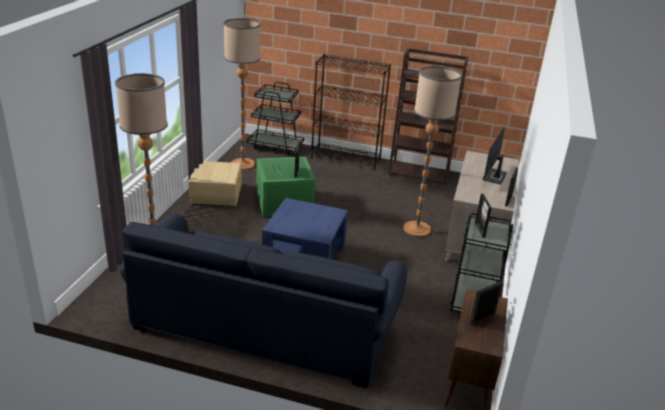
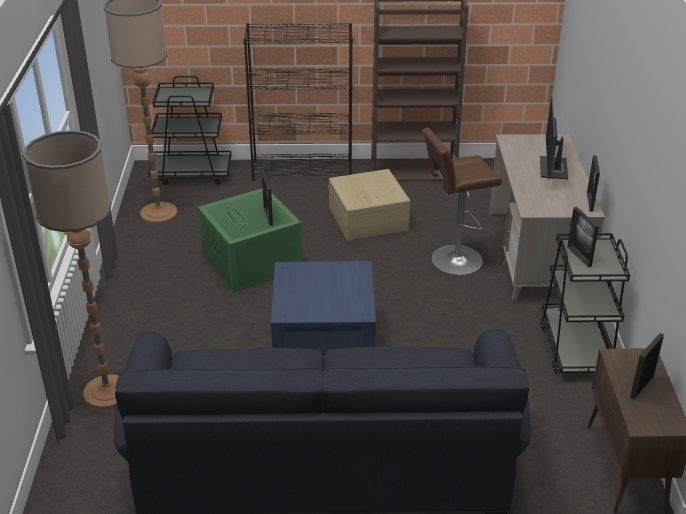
camera: 15 degrees left, 5 degrees up
beige storage box [189,161,242,206] -> beige storage box moved to [328,169,410,240]
floor lamp [403,66,462,237] -> brown stool [422,127,502,275]

